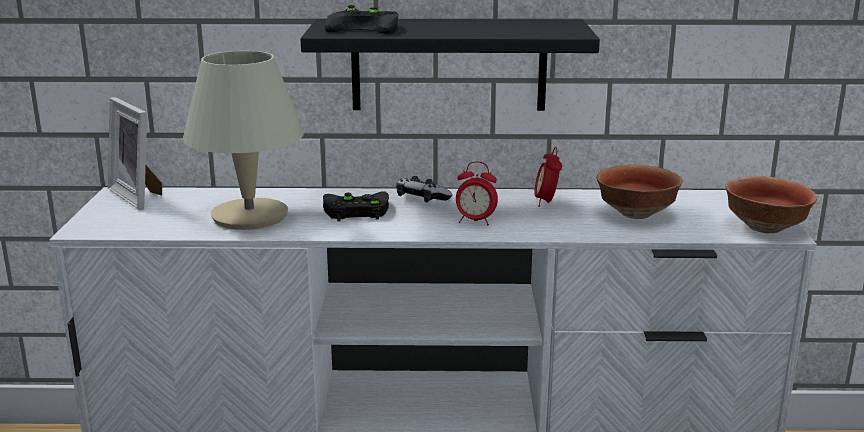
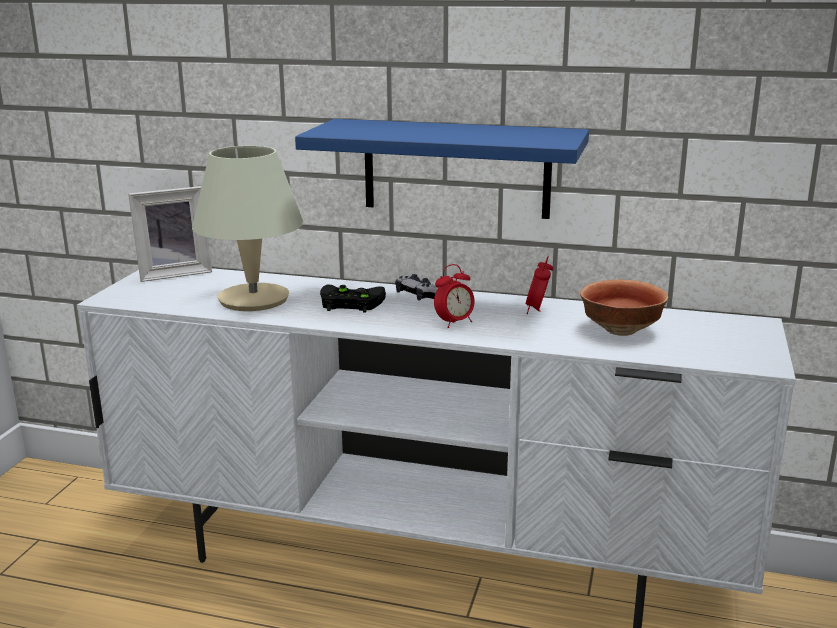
camera: 15 degrees right, 0 degrees up
picture frame [108,97,162,210] -> picture frame turned 90 degrees counterclockwise [128,186,212,282]
black shelf [300,19,600,111] -> blue shelf [295,119,589,219]
black game controller [325,5,399,34] -> none
alarm clock [456,161,498,225] -> alarm clock turned 60 degrees counterclockwise [434,264,475,328]
bowl [725,176,817,233] -> none

